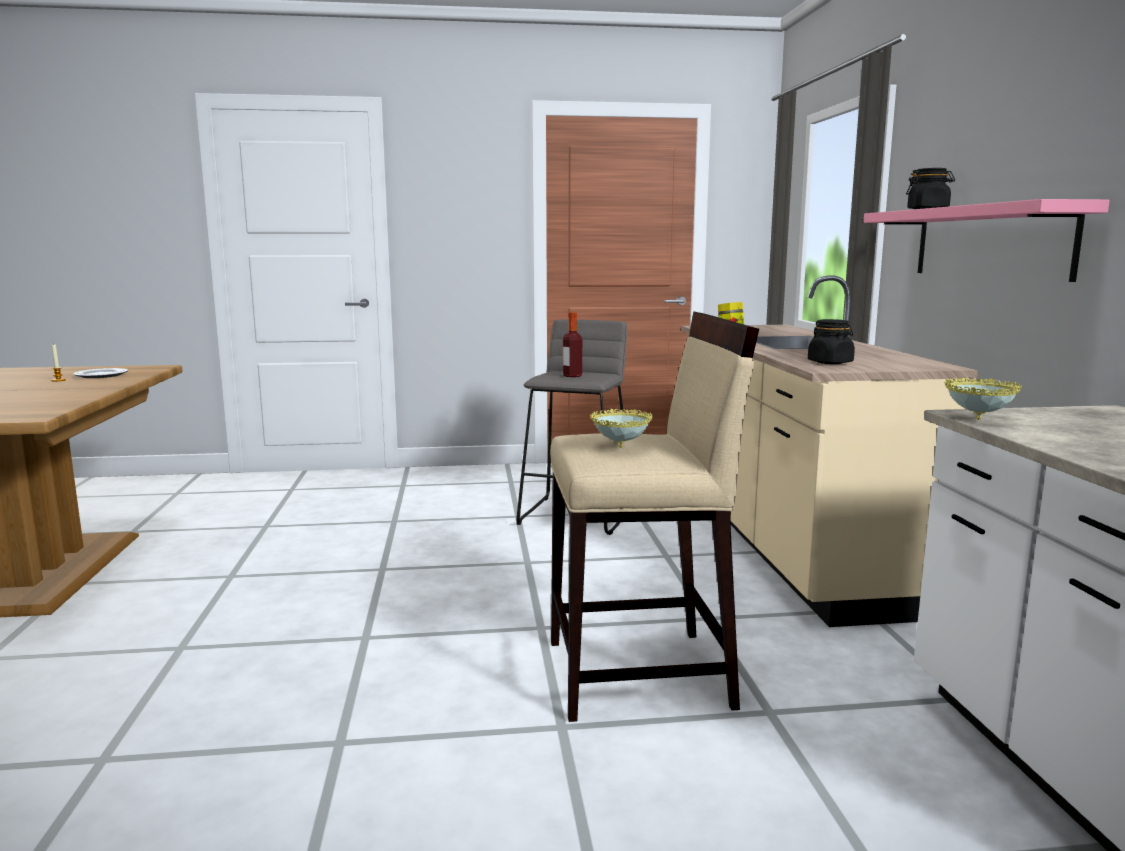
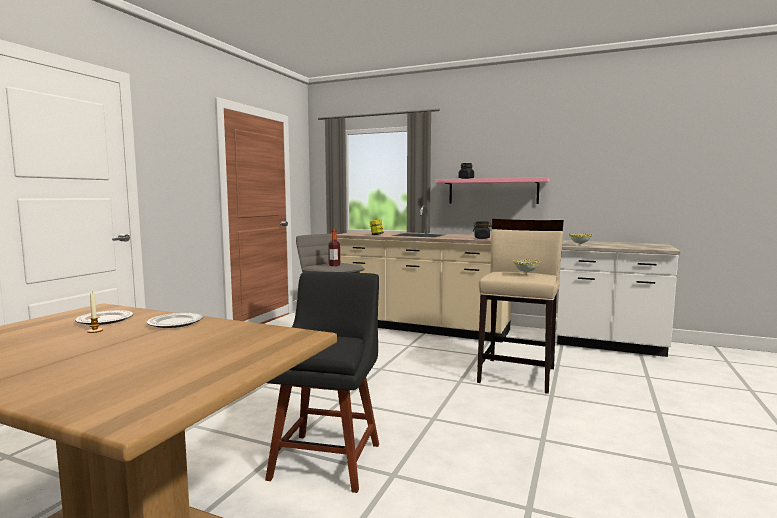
camera: 60 degrees left, 5 degrees down
none -> plate [147,313,203,328]
none -> black chair [265,271,379,493]

